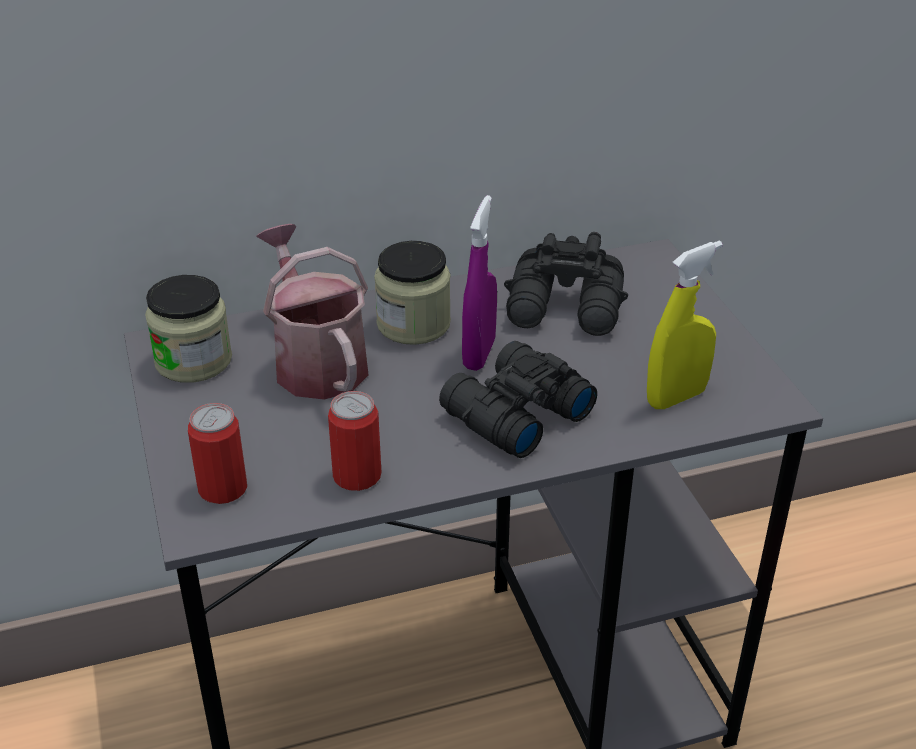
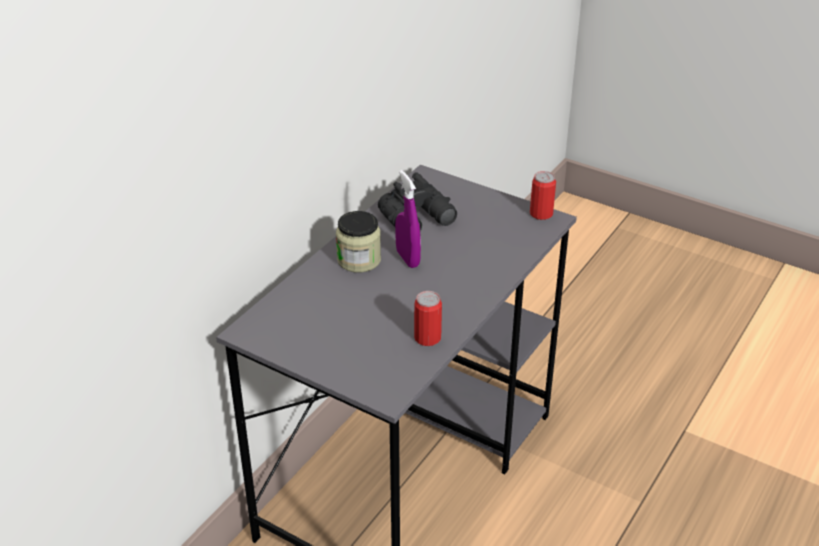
camera: 40 degrees left, 0 degrees up
jar [145,275,232,383] -> none
can [188,403,247,504] -> can moved to [530,171,556,220]
watering can [256,224,368,400] -> none
black binoculars [439,341,597,458] -> none
yellow spray bottle [647,241,723,409] -> none

